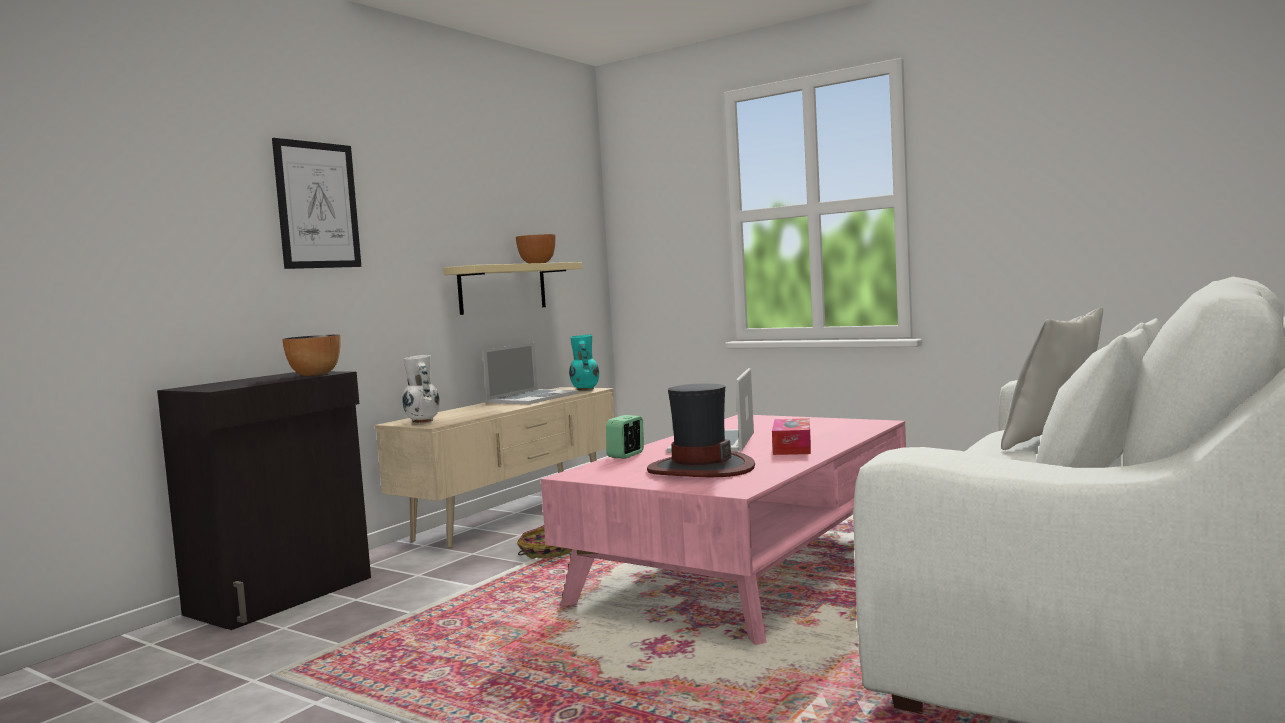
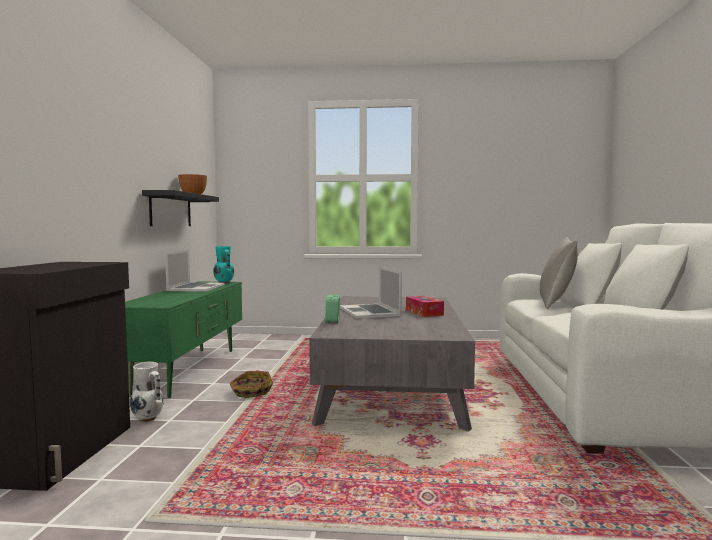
camera: 30 degrees left, 0 degrees up
picture [272,138,361,269] -> none
bowl [282,334,341,376] -> none
beige tv stand [375,387,615,548] -> green tv stand [125,282,242,398]
white vase [402,355,440,423] -> white vase moved to [130,362,164,422]
beige shelf [443,262,582,315] -> black shelf [142,190,219,226]
pink coffee table [541,415,906,645] -> grey coffee table [309,297,475,431]
hat [647,384,755,477] -> none

